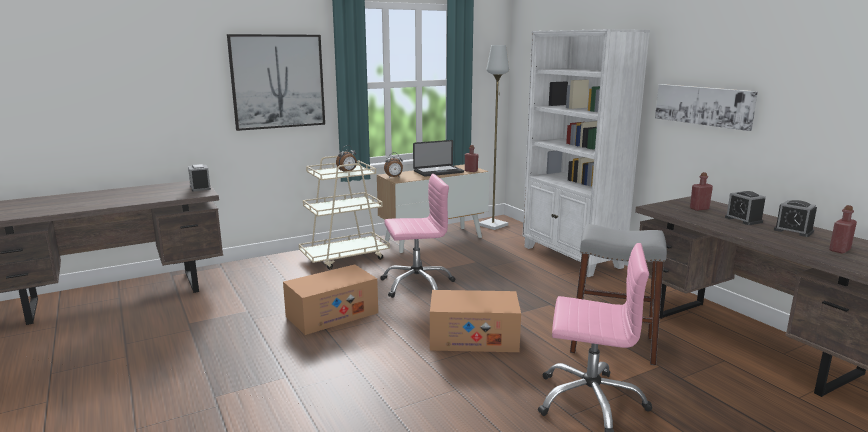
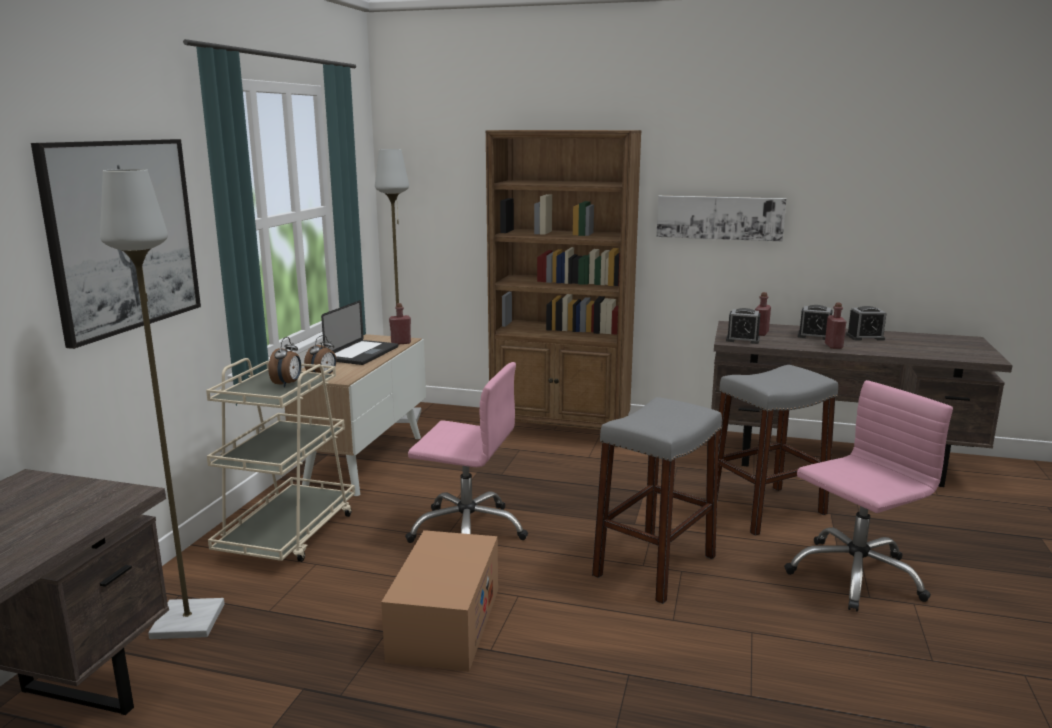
camera: 45 degrees left, 0 degrees up
alarm clock [188,164,211,191] -> alarm clock moved to [726,308,761,344]
pink office chair [380,174,455,298] -> pink office chair turned 75 degrees clockwise [405,362,528,543]
cardboard box [430,290,521,352] -> grey stool [592,397,722,604]
white bookcase [523,29,650,277] -> brown bookcase [486,130,642,447]
red bottle [829,205,857,254] -> red bottle moved to [825,303,846,349]
none -> grey floor lamp [100,169,225,639]

